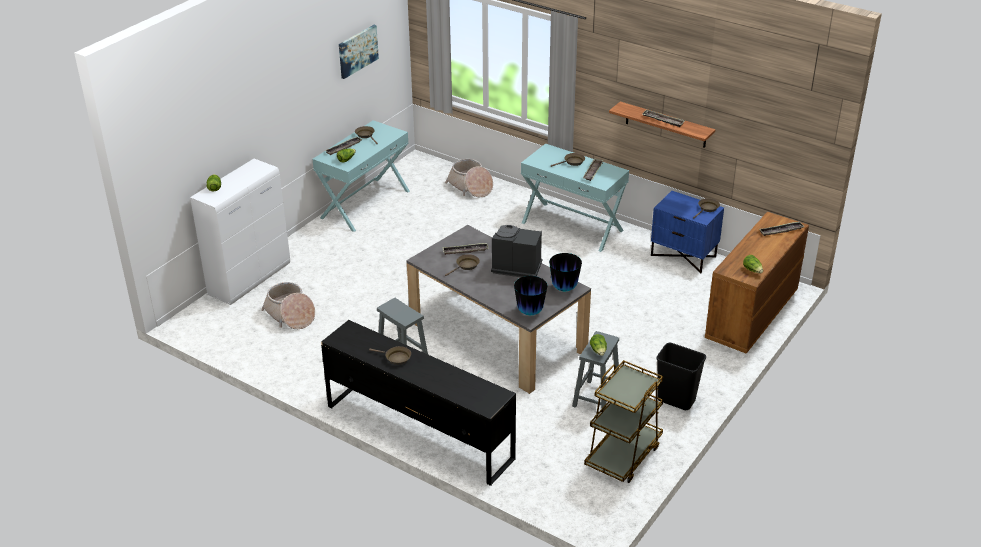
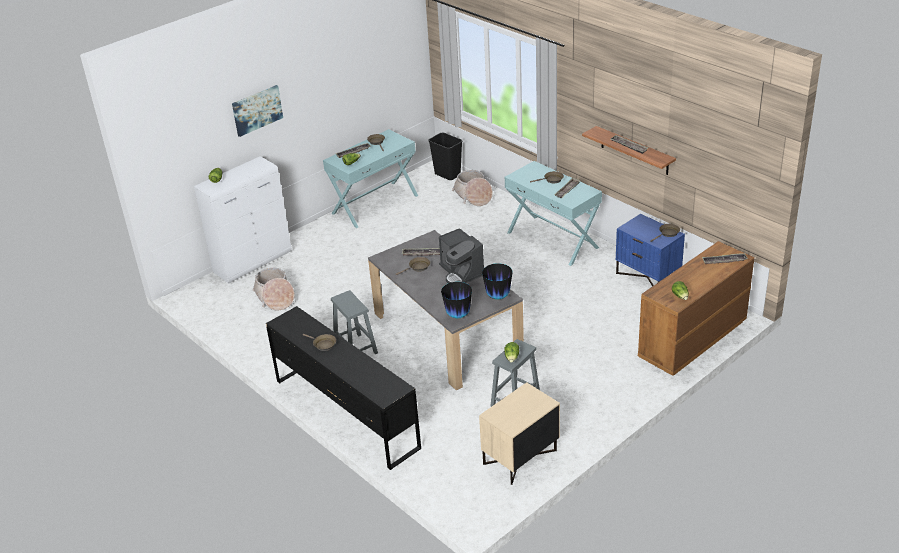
camera: 15 degrees right, 0 degrees up
picture [339,25,379,79] -> picture moved to [232,85,283,137]
coffee machine [491,225,542,277] -> coffee machine turned 150 degrees counterclockwise [439,228,484,283]
brown cart [584,360,663,483] -> beige nightstand [479,382,560,485]
black trash can [656,343,706,410] -> black trash can moved to [428,132,463,180]

